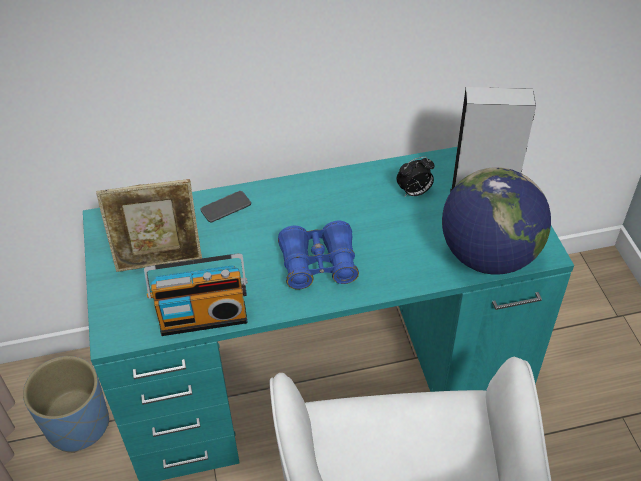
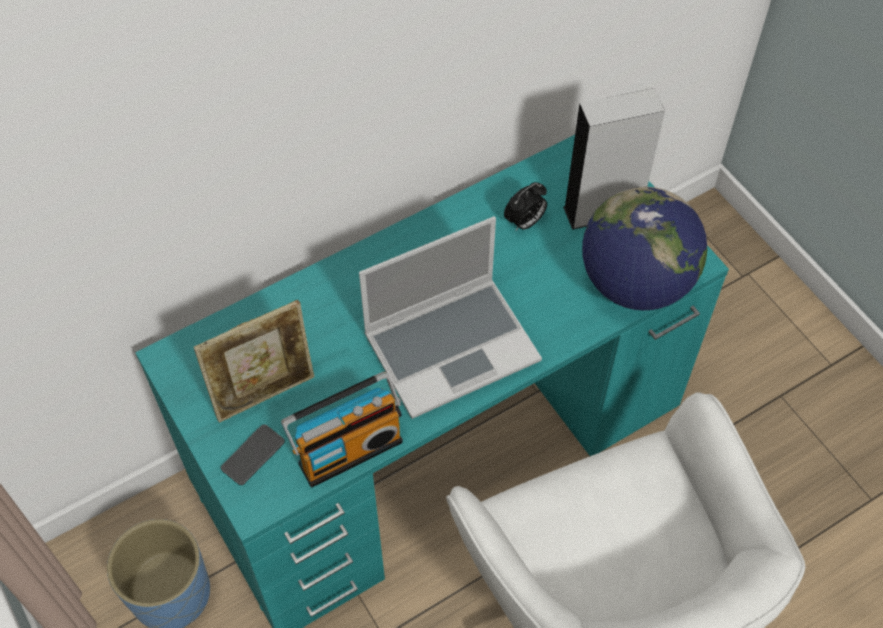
camera: 20 degrees left, 10 degrees up
phone [200,191,251,222] -> phone moved to [221,424,285,485]
blue binoculars [278,221,359,290] -> laptop [359,216,542,419]

